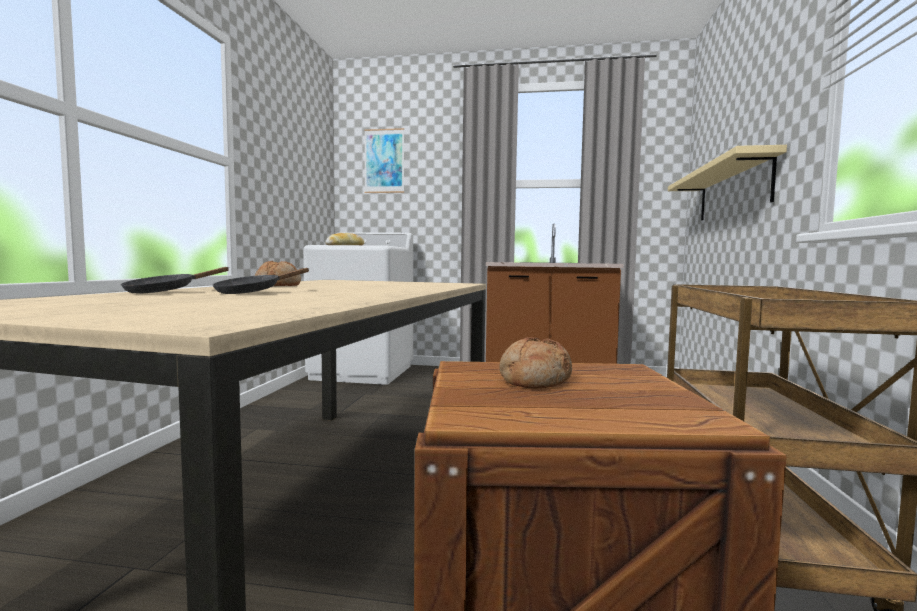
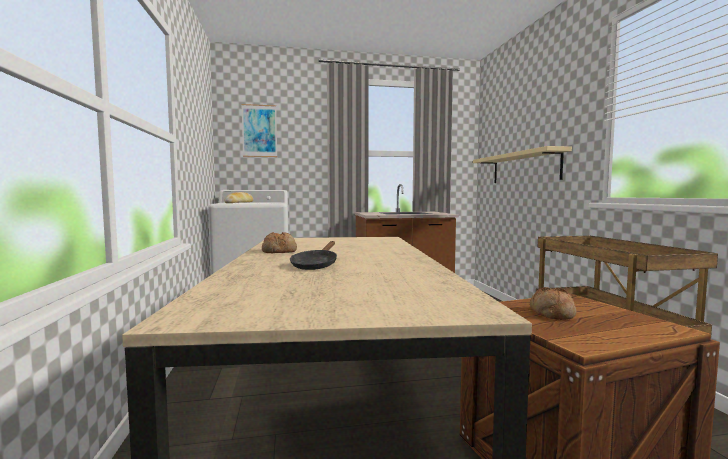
camera: 20 degrees left, 0 degrees up
black frying pan [121,267,229,293] -> none

